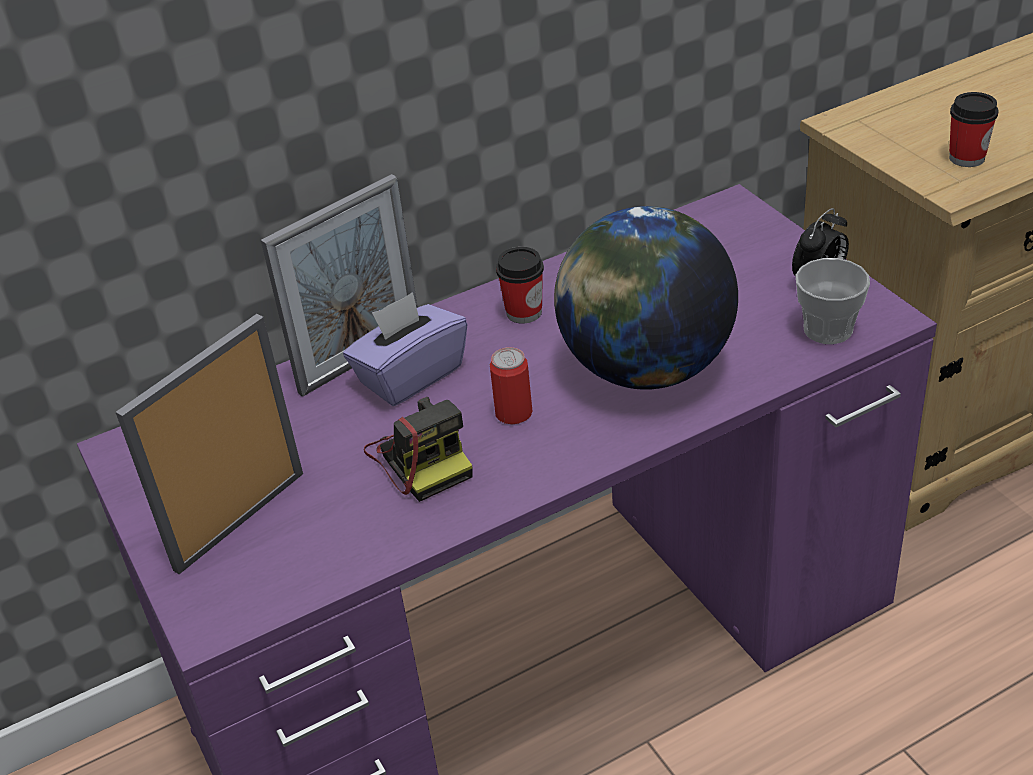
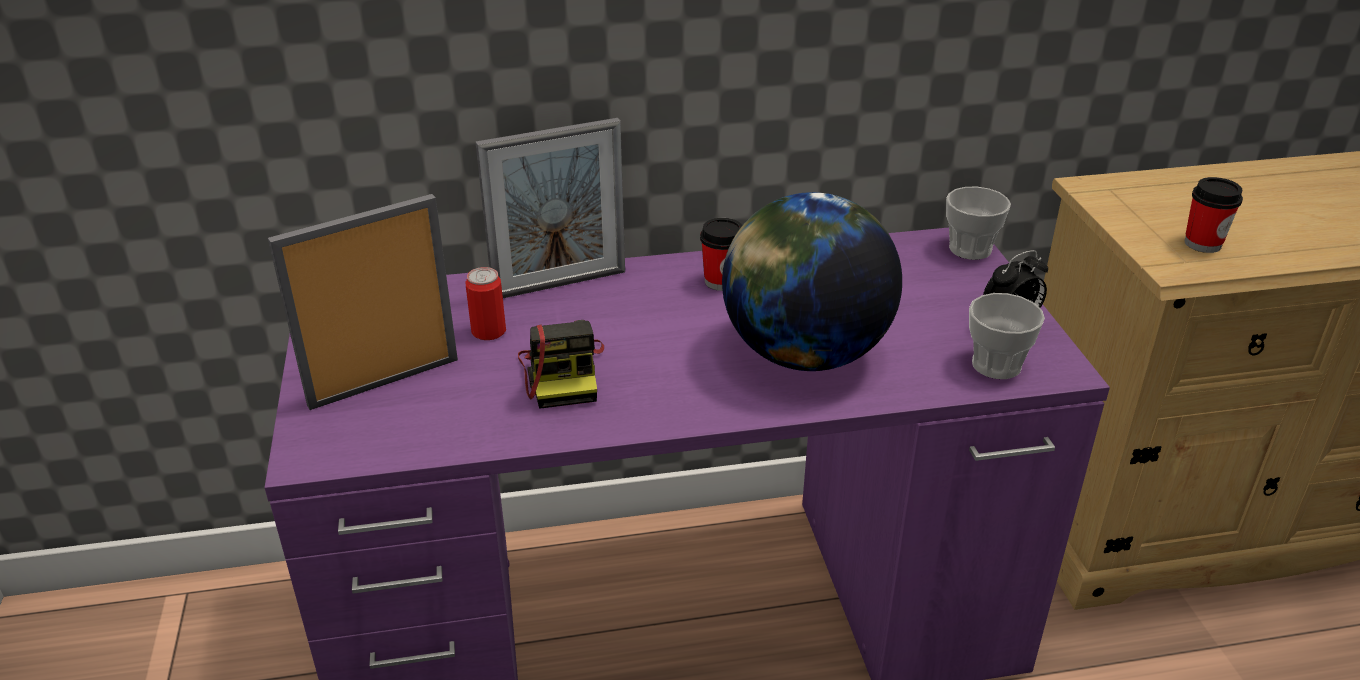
camera: 15 degrees right, 5 degrees down
purple tissue box [343,292,468,406] -> none
can [490,347,533,424] -> can moved to [466,267,506,340]
none -> cup [946,187,1011,260]

